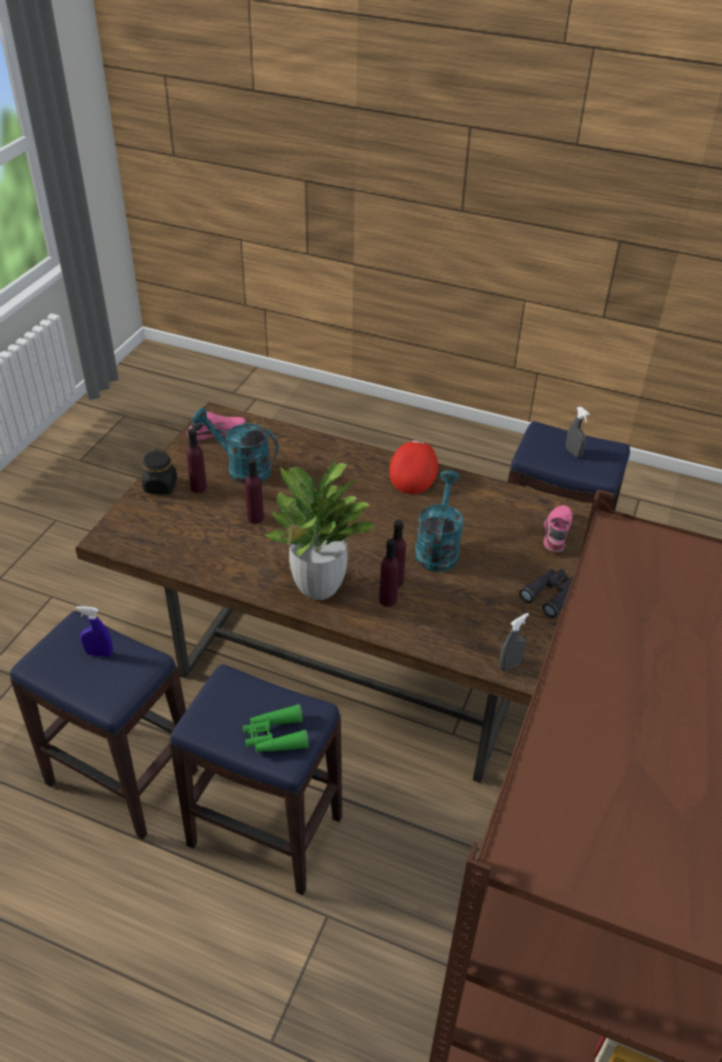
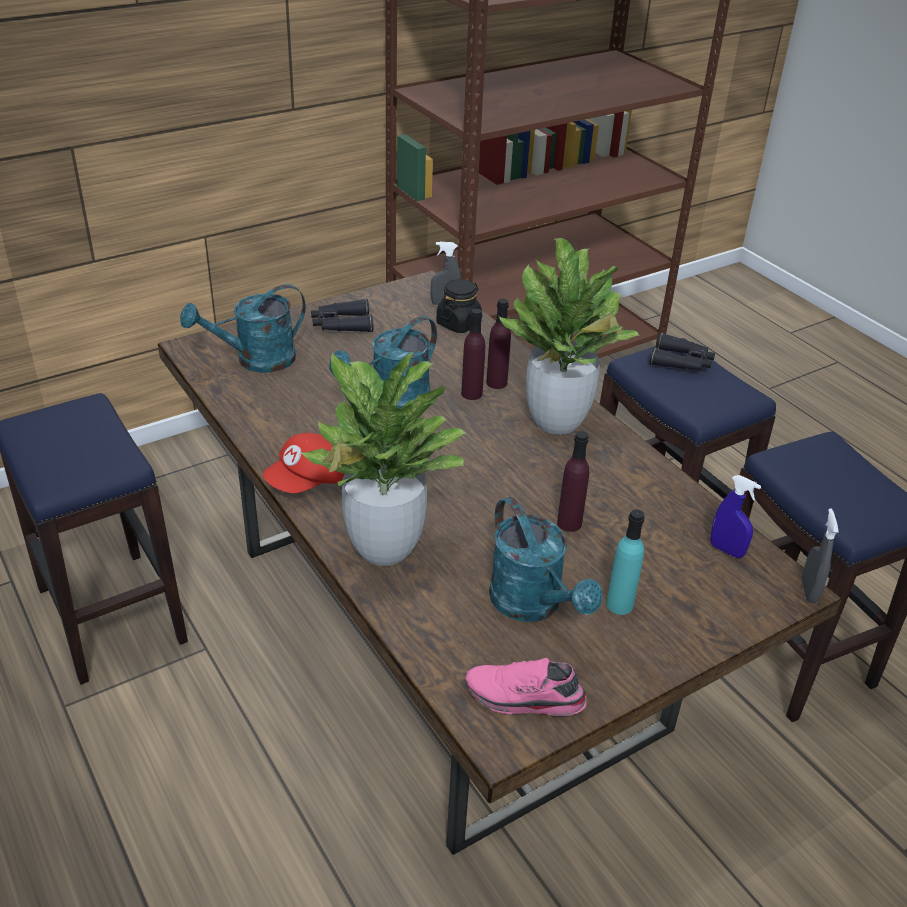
camera: 145 degrees left, 5 degrees down
blue spray bottle [76,606,113,657] -> blue spray bottle moved to [710,475,761,558]
black jar [142,449,177,494] -> black jar moved to [437,279,482,333]
purple bottle [187,428,207,493] -> turquoise bottle [606,509,645,615]
green binoculars [243,704,309,753] -> black binoculars [649,333,715,371]
pink shoe [544,505,573,552] -> turquoise watering can [180,284,306,373]
grey spray bottle [566,407,590,458] -> grey spray bottle moved to [801,508,839,603]
none -> potted plant [300,351,466,566]

